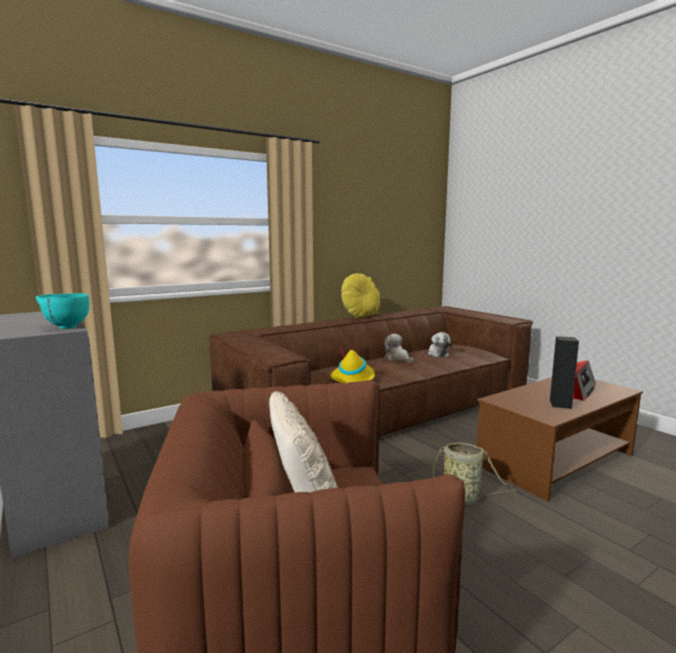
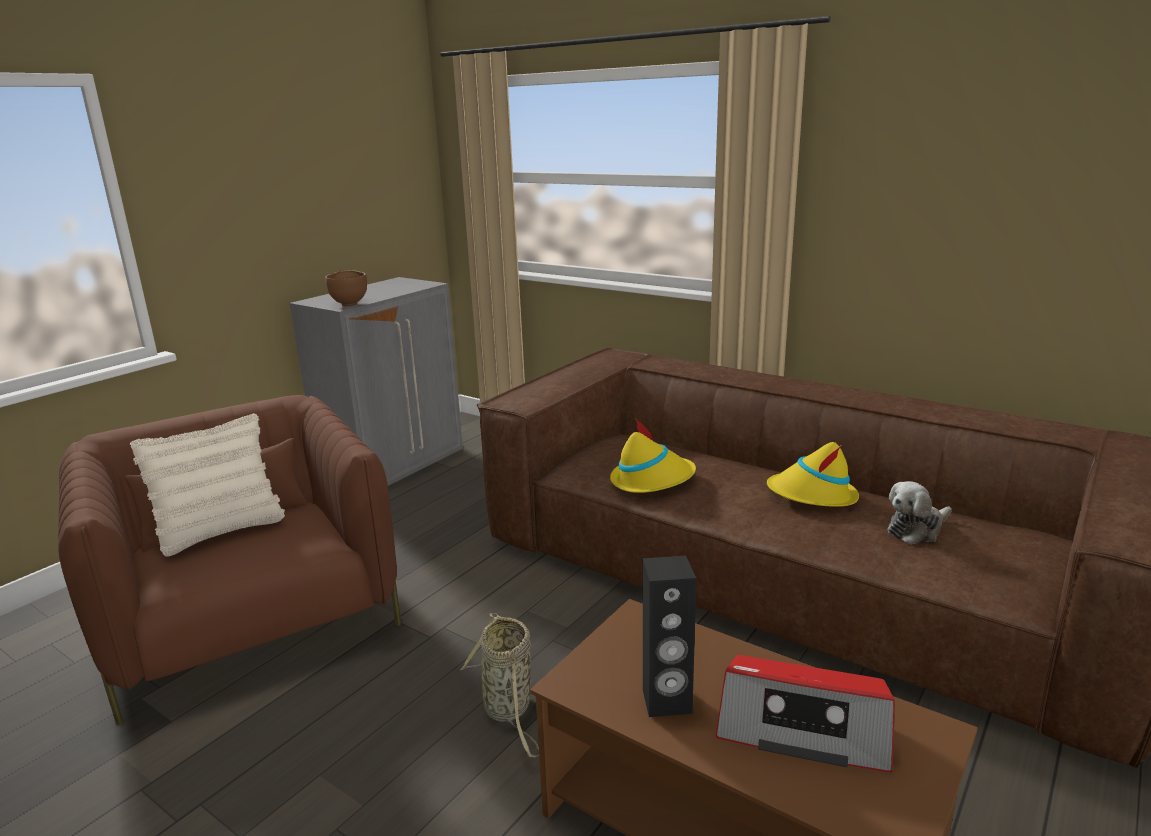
camera: 70 degrees right, 10 degrees up
turquoise bowl [36,293,89,329] -> brown bowl [325,270,367,306]
yellow pillow [341,273,380,318] -> none
plush toy [384,334,414,363] -> yellow hat [767,442,859,507]

